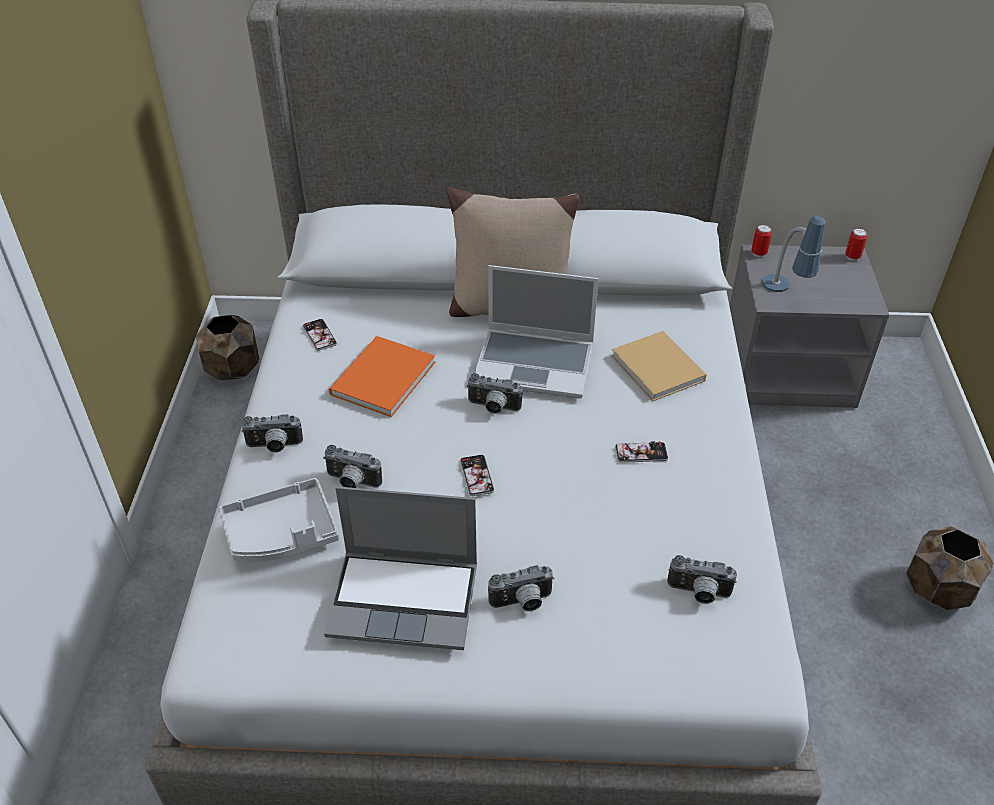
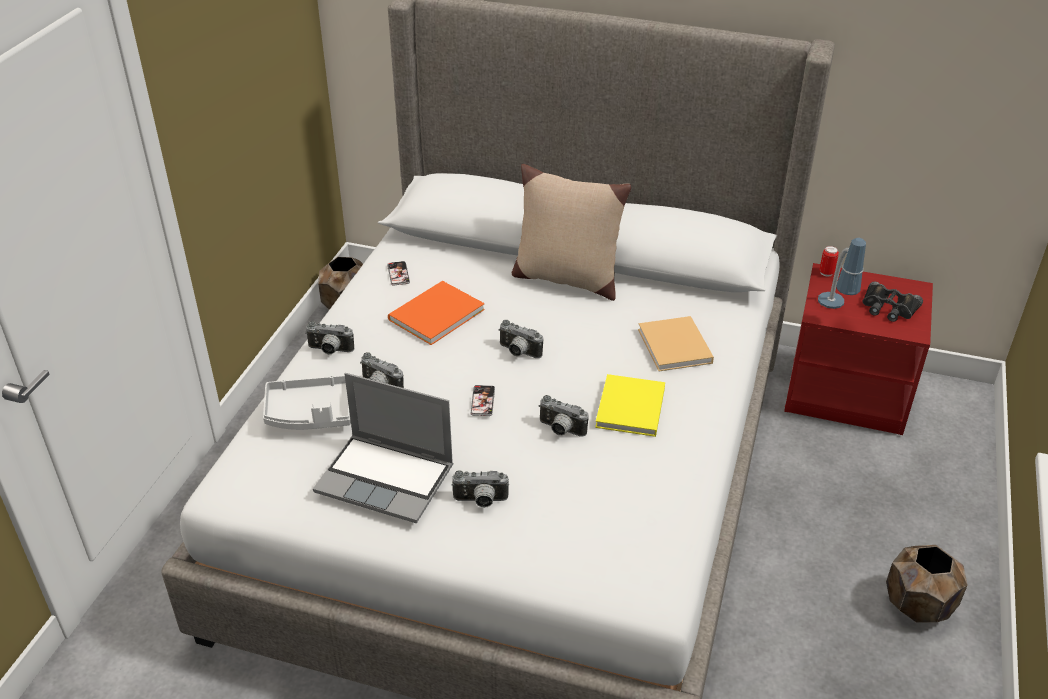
camera: 15 degrees right, 5 degrees down
laptop [475,265,599,398] -> none
phone [615,441,668,463] -> yellow book [595,374,665,437]
camera [667,555,737,604] -> camera moved to [539,395,589,437]
grey nightstand [730,245,889,408] -> red nightstand [784,263,933,435]
can [845,228,868,261] -> none
none -> black binoculars [862,282,923,322]

